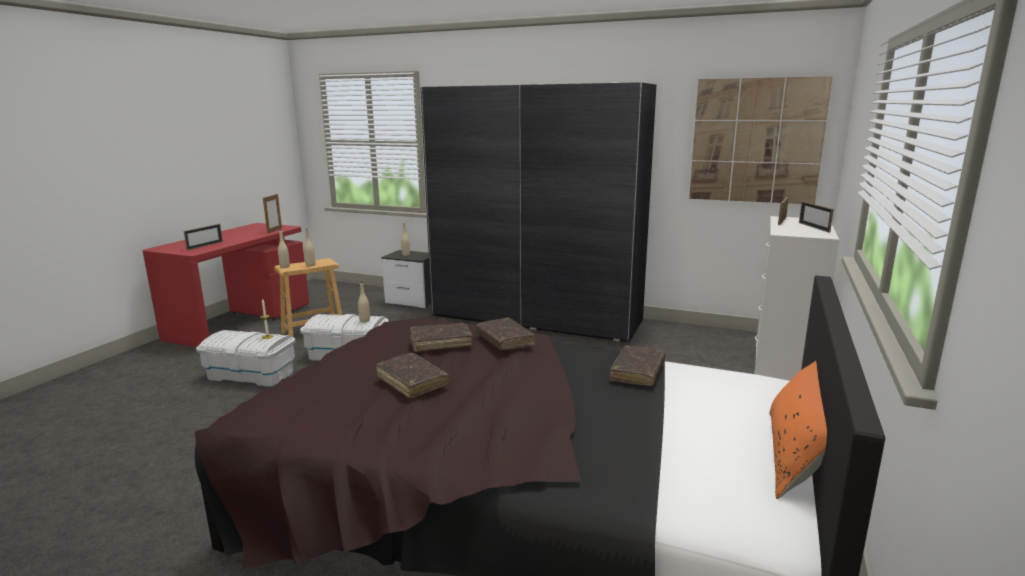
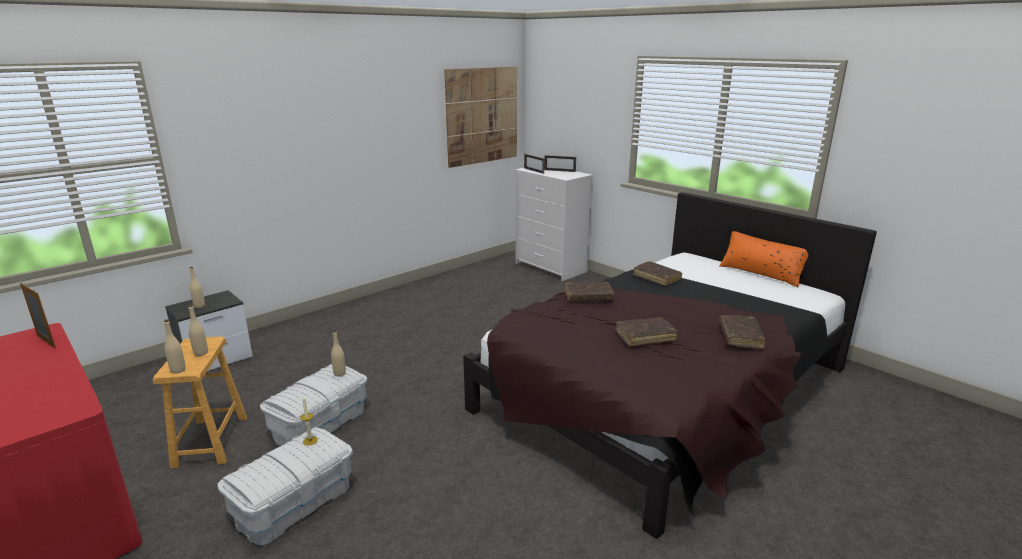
camera: 65 degrees left, 5 degrees up
picture frame [184,224,223,250] -> none
brown book [410,323,472,352] -> brown book moved to [719,315,765,349]
grey wardrobe [420,82,656,344] -> none

